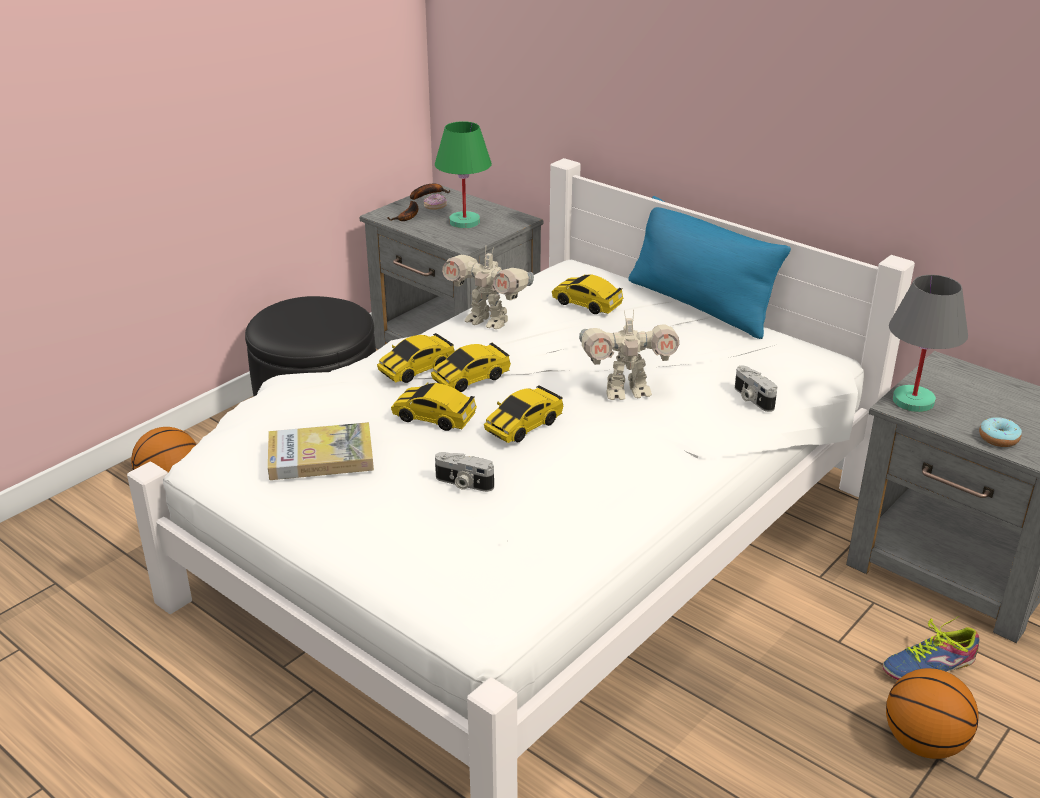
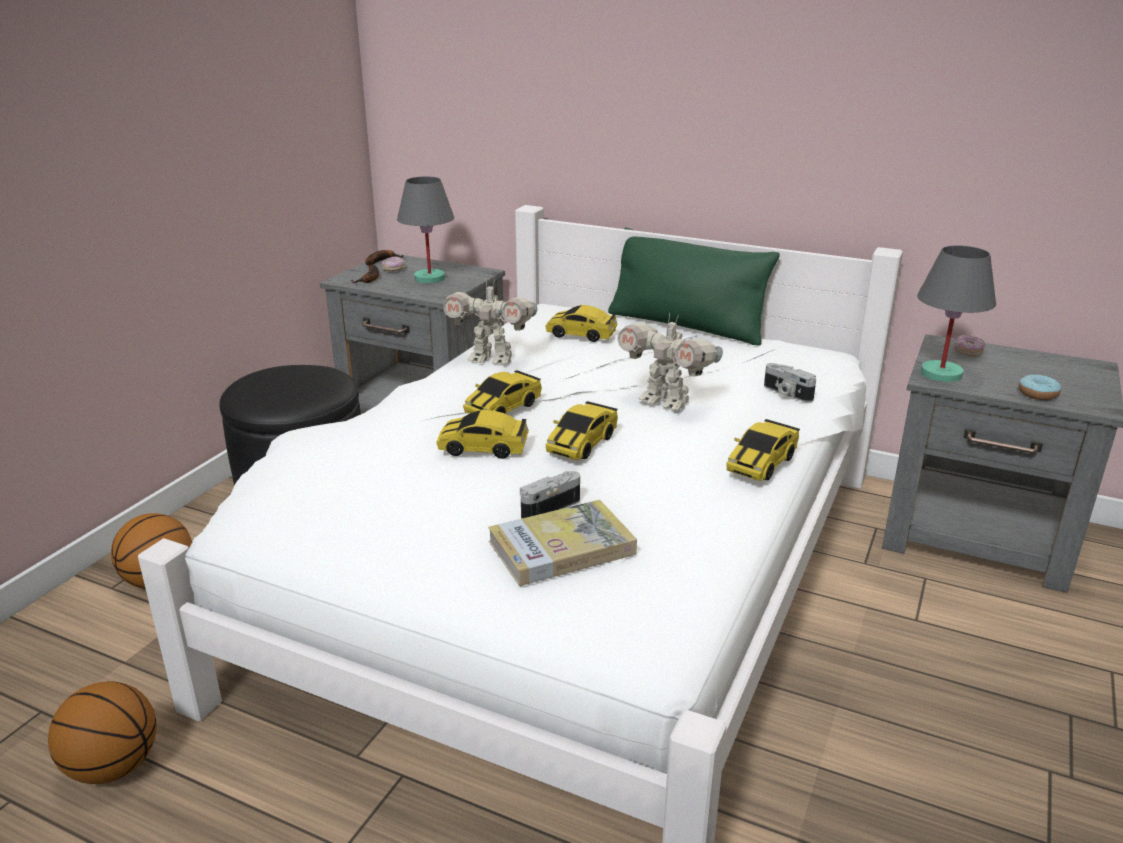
camera: 15 degrees left, 5 degrees down
book [268,422,374,480] -> book moved to [488,500,637,586]
toy car [377,333,454,383] -> toy car moved to [726,419,800,481]
green table lamp [435,121,492,228] -> grey table lamp [397,176,454,284]
camera [435,452,494,492] -> camera turned 135 degrees clockwise [520,471,580,519]
toy robot [579,310,679,400] -> toy robot turned 60 degrees clockwise [617,313,723,410]
blue pillow [628,196,791,339] -> green pillow [608,228,780,346]
shoe [882,616,979,680] -> none
basketball [886,668,979,759] -> basketball moved to [48,681,157,784]
none -> donut [953,335,985,356]

